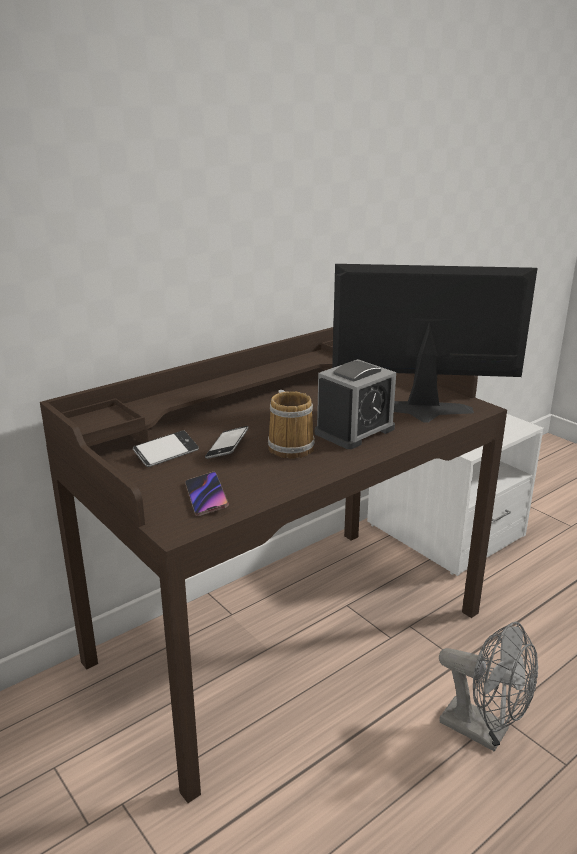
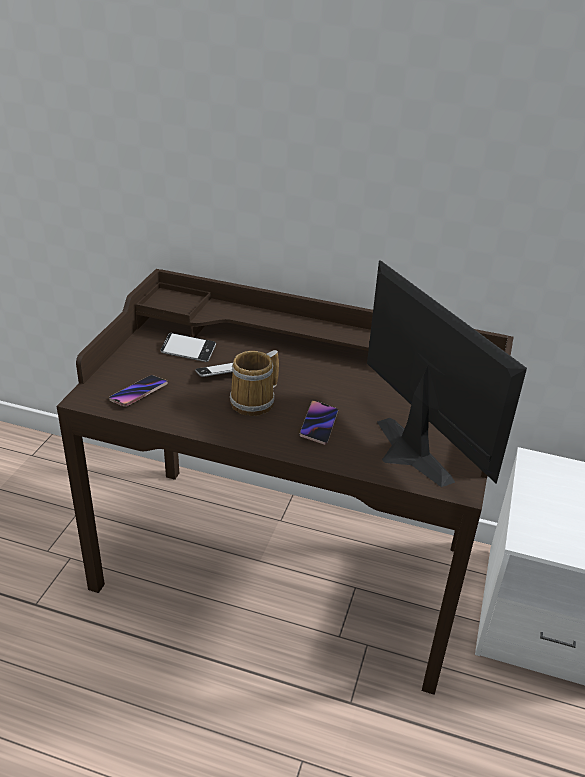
camera: 55 degrees right, 10 degrees up
alarm clock [315,359,396,449] -> phone [299,401,338,445]
grey fan [439,621,538,752] -> none

